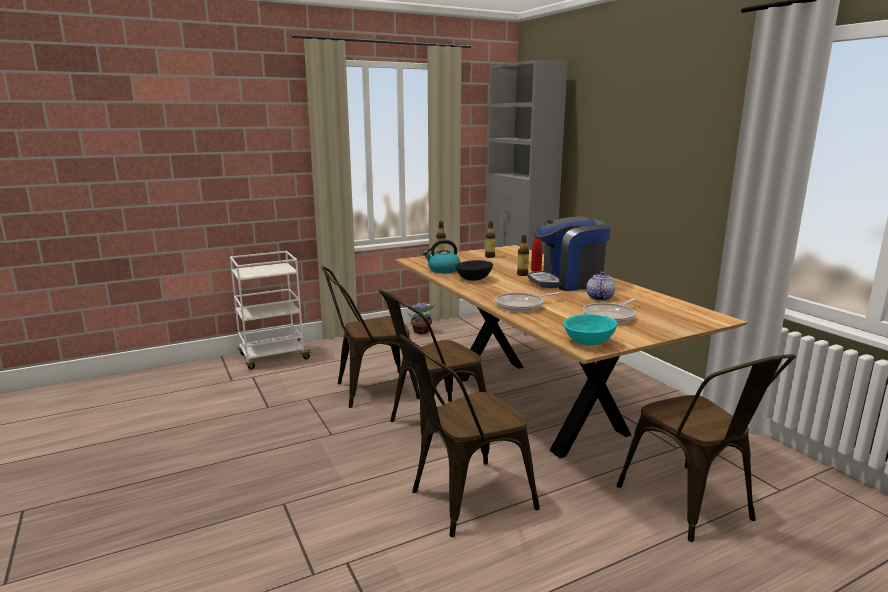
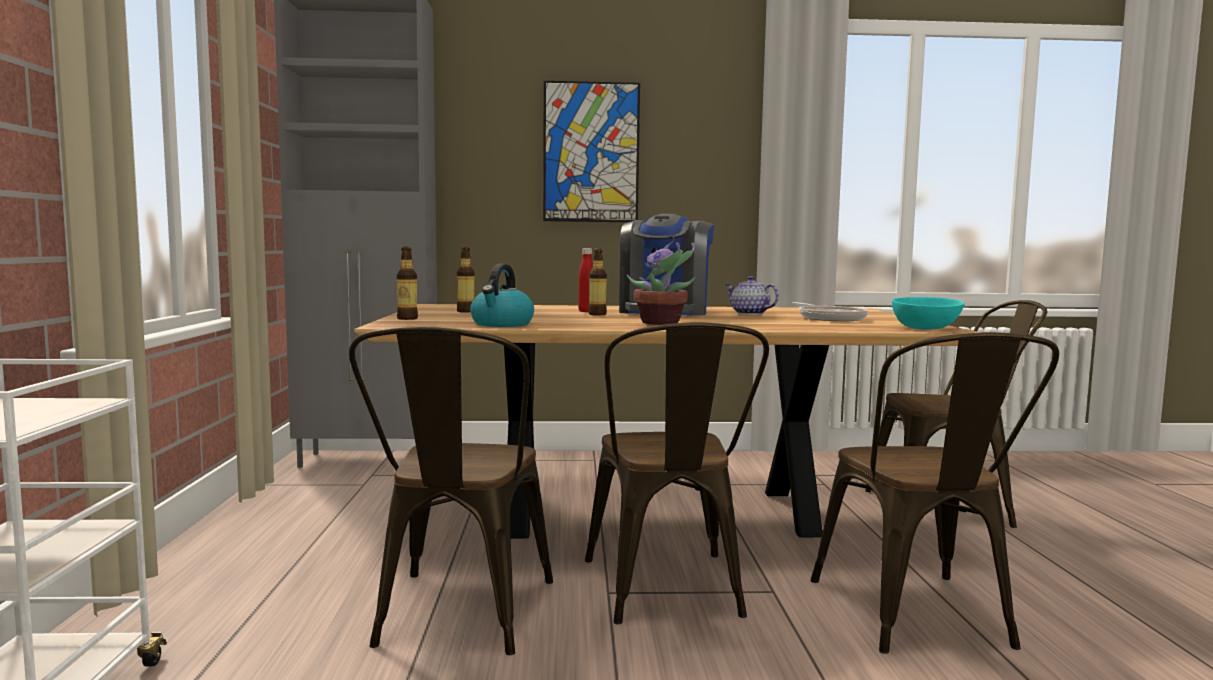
camera: 65 degrees left, 10 degrees down
potted plant [407,298,436,334] -> potted plant moved to [627,235,695,325]
black bowl [455,260,493,281] -> none
frying pan [495,292,561,312] -> none
none -> picture [543,81,640,222]

